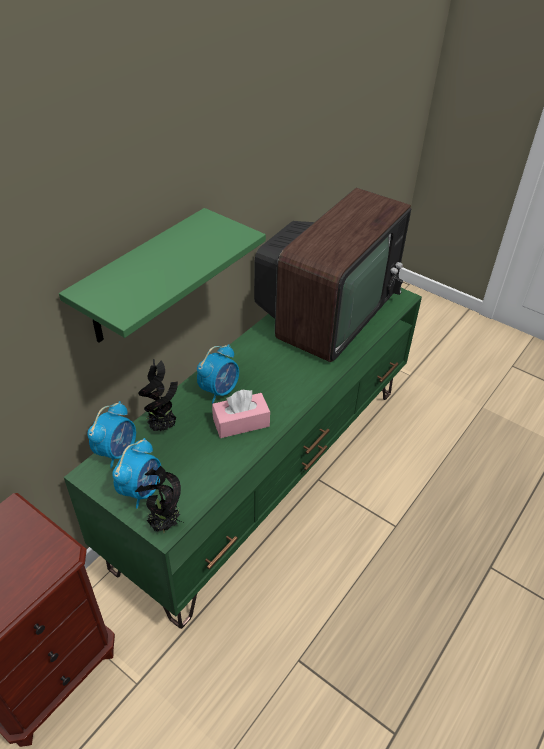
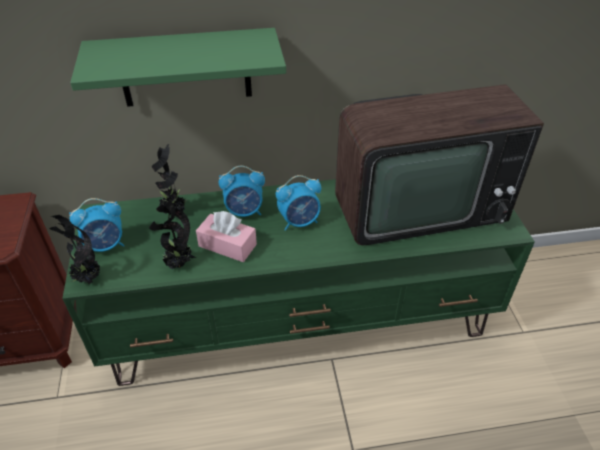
camera: 45 degrees right, 0 degrees up
alarm clock [87,401,136,468] -> alarm clock moved to [276,175,321,231]
none -> potted plant [149,199,197,269]

